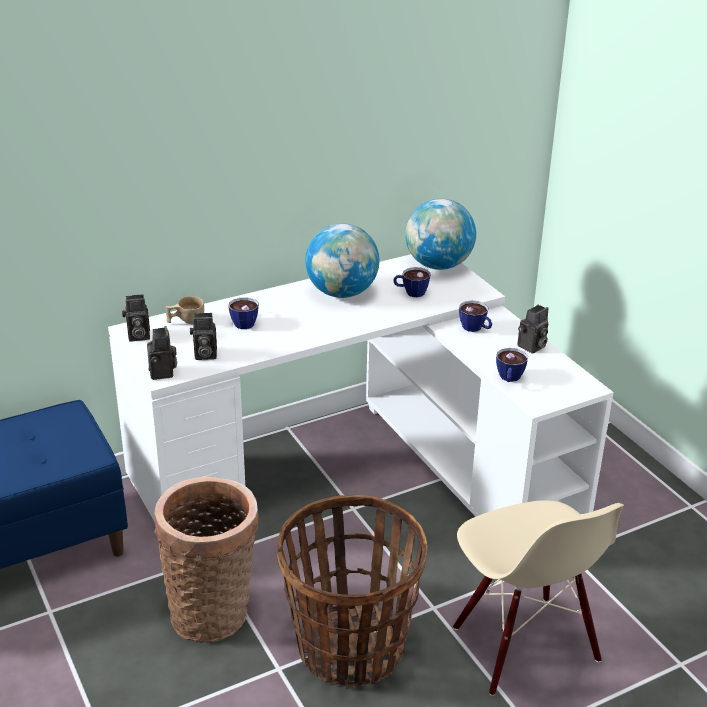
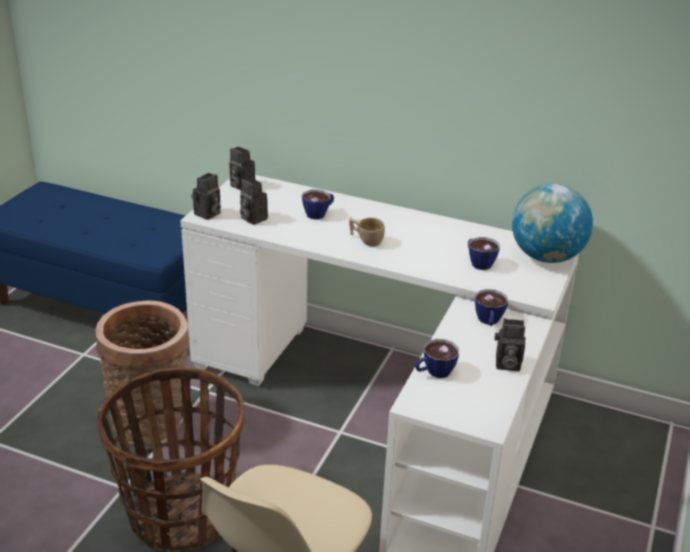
camera: 50 degrees right, 0 degrees up
beige cup [166,296,204,324] -> beige cup moved to [349,217,385,247]
globe [305,223,379,298] -> none

